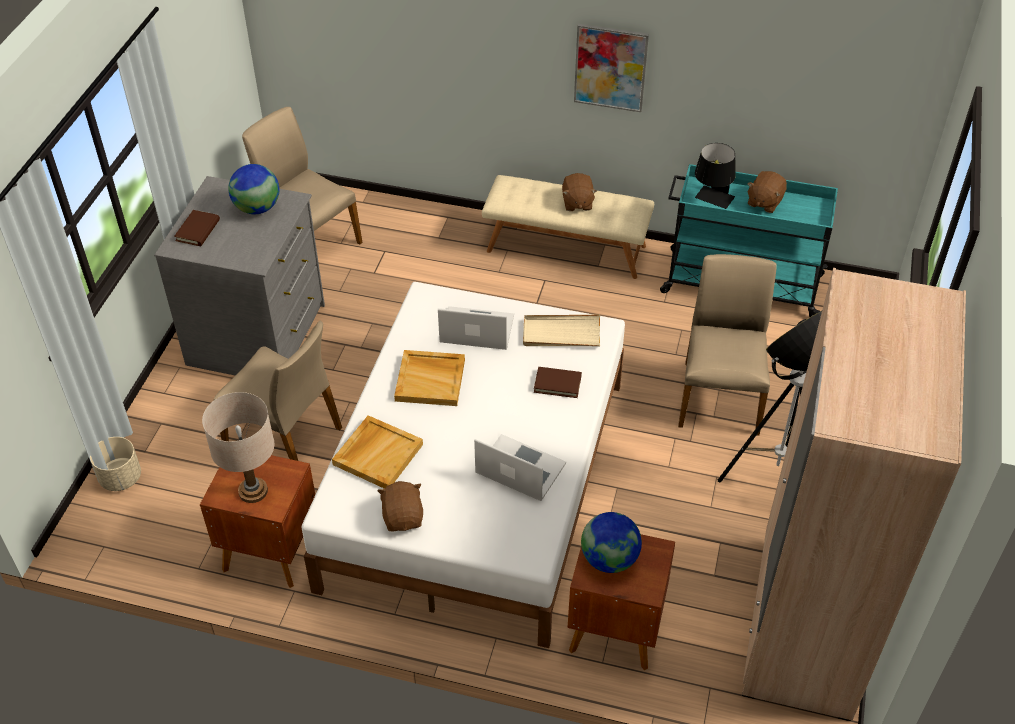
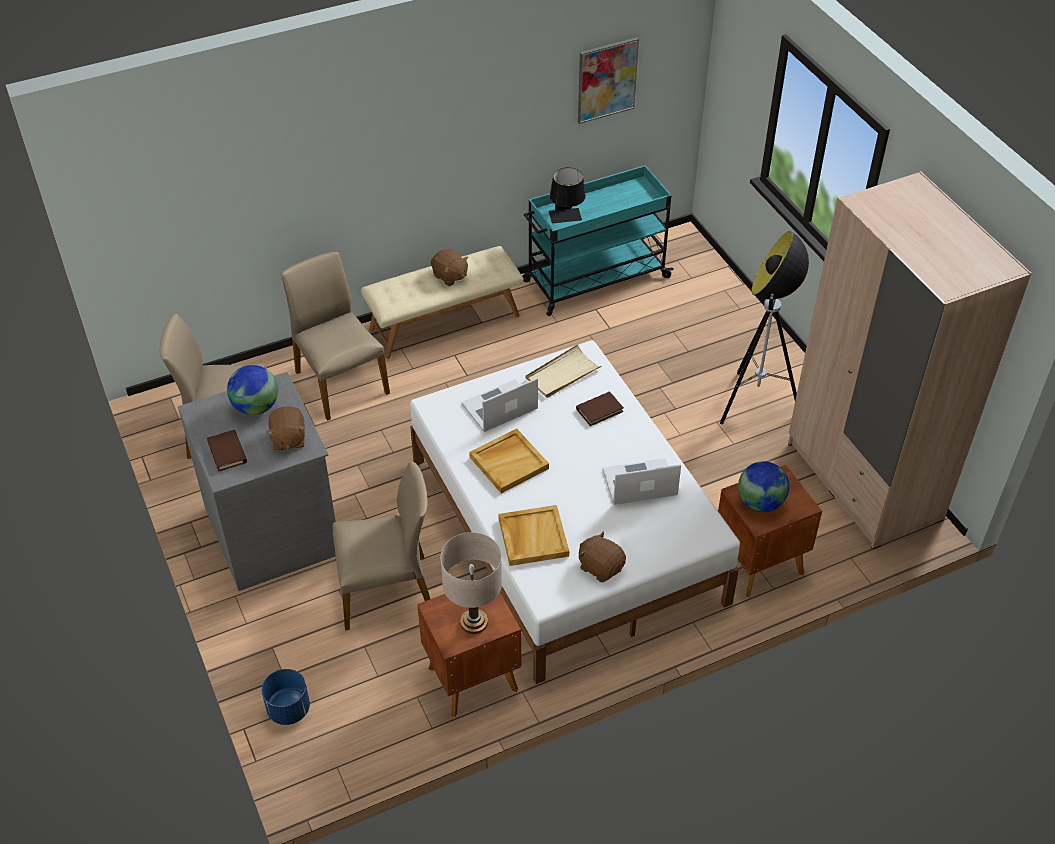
camera: 40 degrees left, 0 degrees up
beige planter [90,437,141,491] -> blue planter [262,669,310,725]
picture [574,24,649,112] -> picture moved to [578,37,639,124]
beige chair [678,254,777,436] -> beige chair moved to [281,252,390,421]
brown plush toy [747,171,787,213] -> brown plush toy moved to [266,407,305,451]

